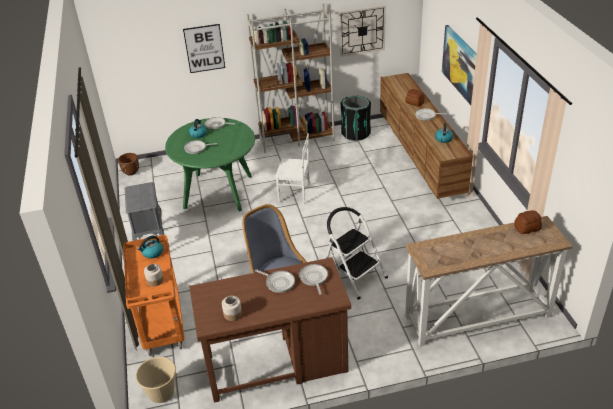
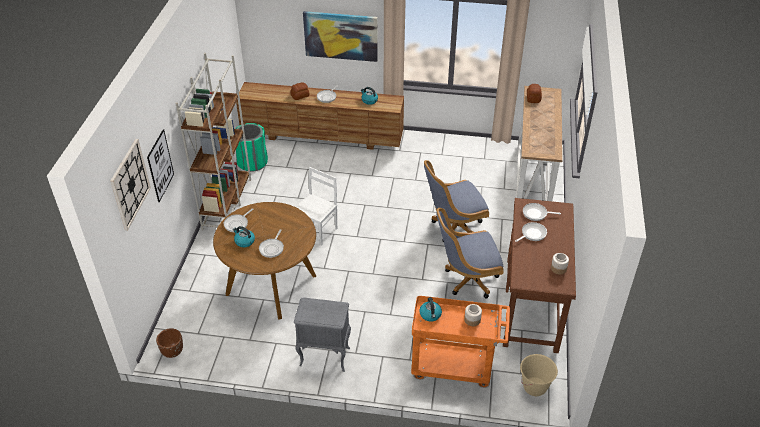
camera: 70 degrees left, 5 degrees up
green dining table [165,118,255,211] -> brown dining table [213,202,316,319]
step ladder [326,207,388,299] -> blue office chair [424,160,489,242]
wall clock [339,5,386,57] -> wall clock moved to [110,139,151,231]
black trash can [341,96,371,141] -> green trash can [236,123,268,172]

